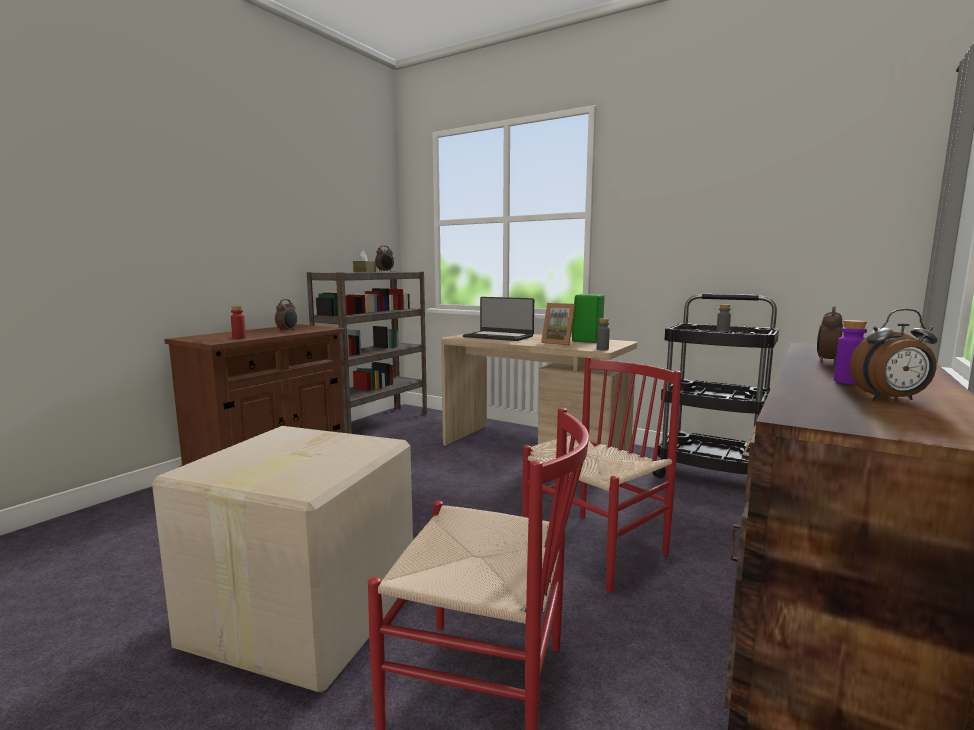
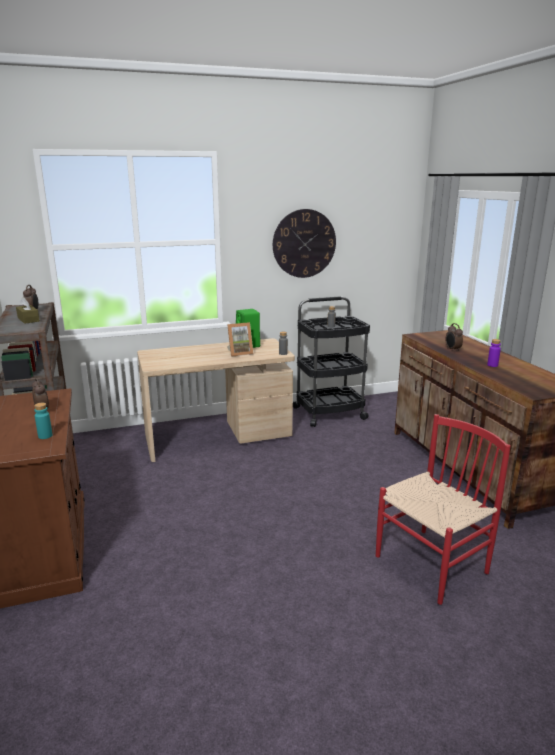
camera: 50 degrees left, 10 degrees up
cardboard box [152,426,413,693] -> none
red bottle [231,306,246,339] -> turquoise bottle [34,403,53,439]
laptop [463,297,534,341] -> none
red chair [522,357,681,593] -> none
alarm clock [850,309,938,400] -> none
none -> wall clock [273,209,336,278]

